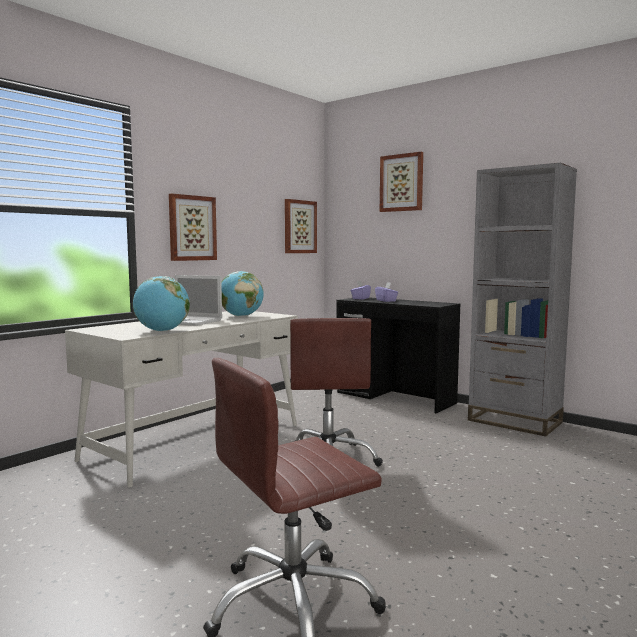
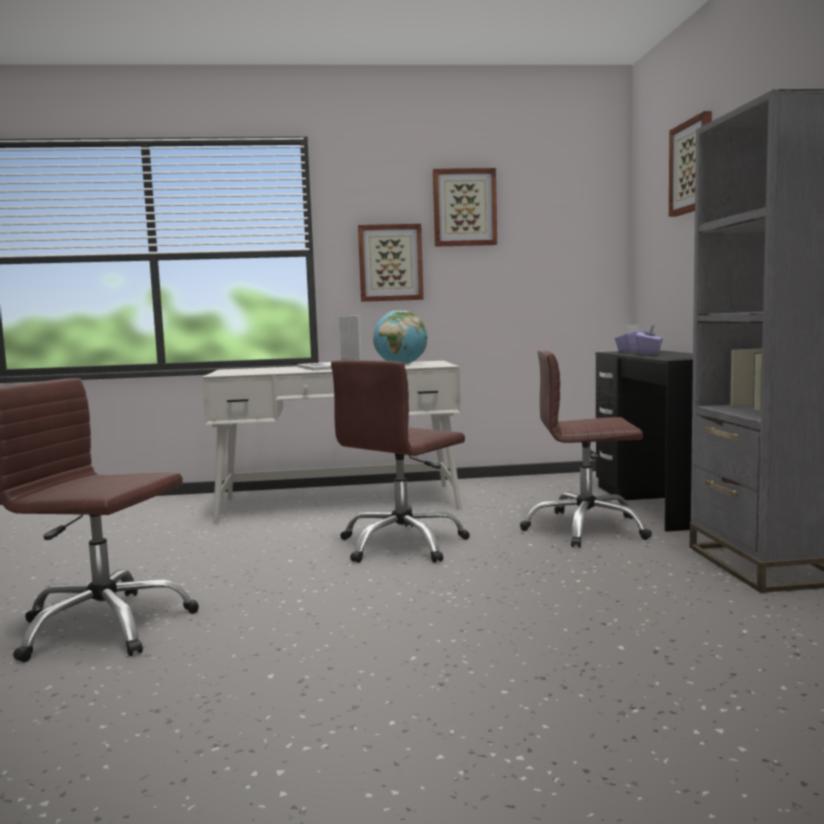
camera: 45 degrees right, 0 degrees up
globe [133,276,190,332] -> none
picture [285,199,317,253] -> picture moved to [433,168,497,247]
none -> brown office chair [520,350,652,548]

